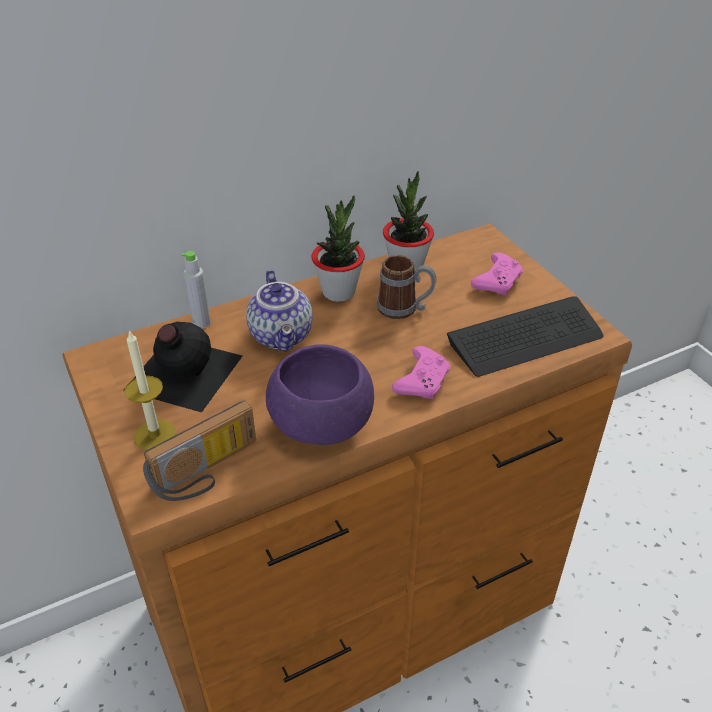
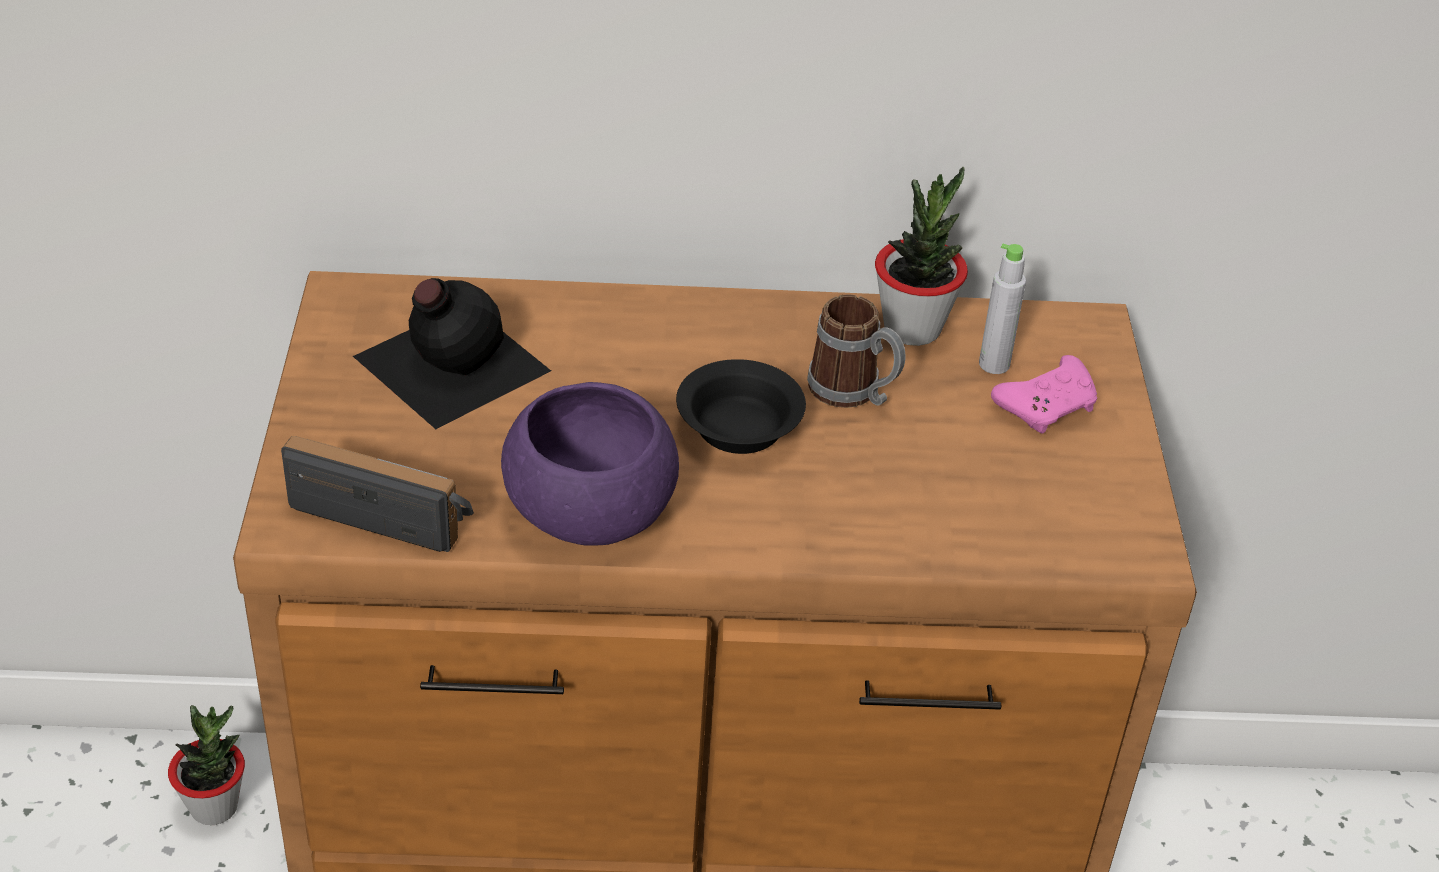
camera: 25 degrees right, 0 degrees up
candle [125,330,177,450] -> none
radio [143,401,256,501] -> radio turned 150 degrees counterclockwise [281,436,474,552]
grey bottle [181,251,211,329] -> grey bottle moved to [979,244,1026,374]
teapot [246,270,313,351] -> none
potted plant [311,195,365,302] -> potted plant moved to [168,705,245,825]
pink game controller [392,346,450,399] -> none
keyboard [447,296,604,377] -> none
none -> black bowl [676,359,806,454]

